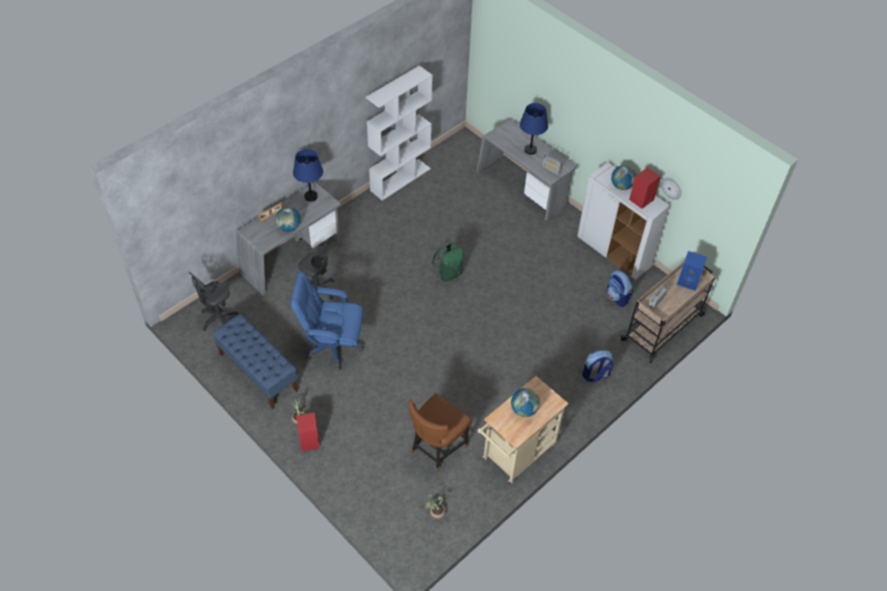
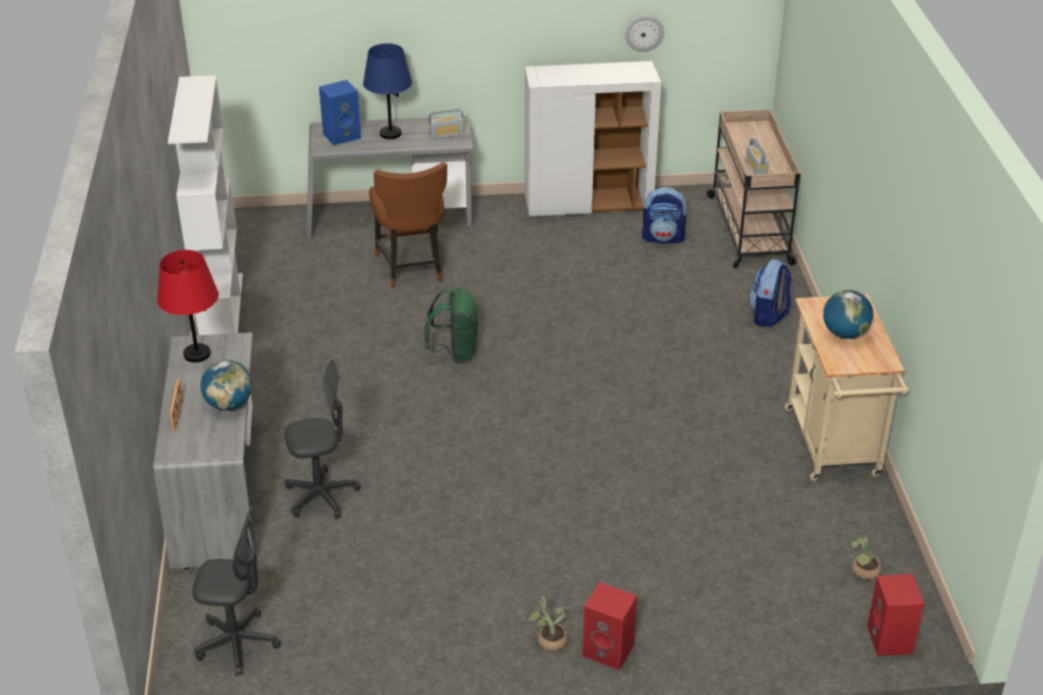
camera: 50 degrees left, 15 degrees down
grey office chair [189,272,239,331] -> grey office chair turned 75 degrees counterclockwise [192,506,281,676]
blue bench [212,314,298,409] -> none
blue office chair [291,271,364,371] -> none
blue table lamp [293,149,323,202] -> red table lamp [157,250,219,363]
brown chair [409,394,472,472] -> brown chair moved to [369,162,447,288]
globe [611,165,636,190] -> none
red speaker [629,167,661,209] -> red speaker moved to [867,574,924,656]
blue speaker [677,251,707,291] -> blue speaker moved to [319,80,361,145]

